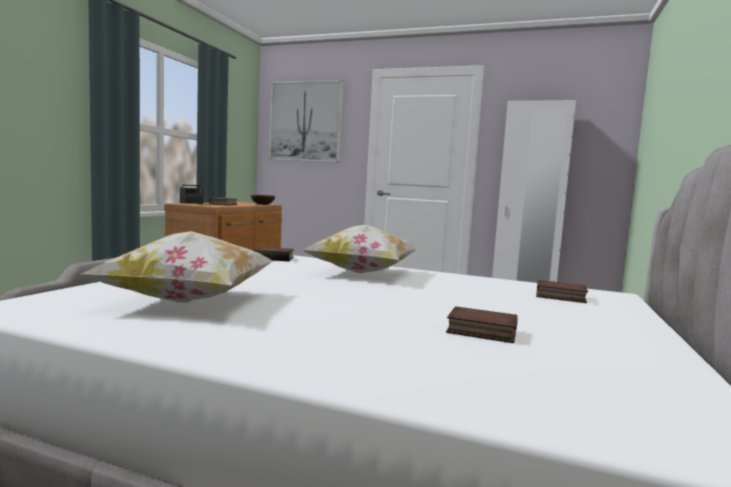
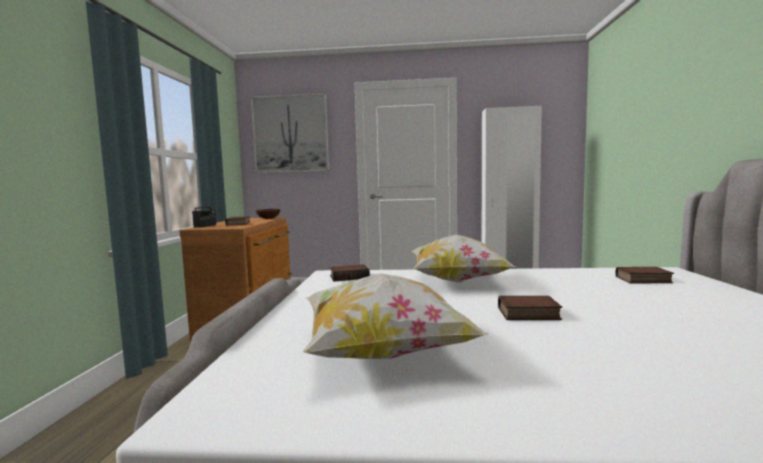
camera: 15 degrees left, 0 degrees up
book [446,306,518,343] -> book moved to [498,296,562,320]

